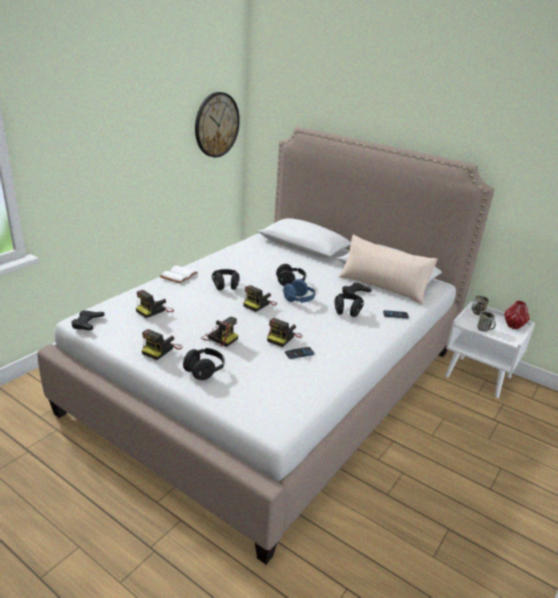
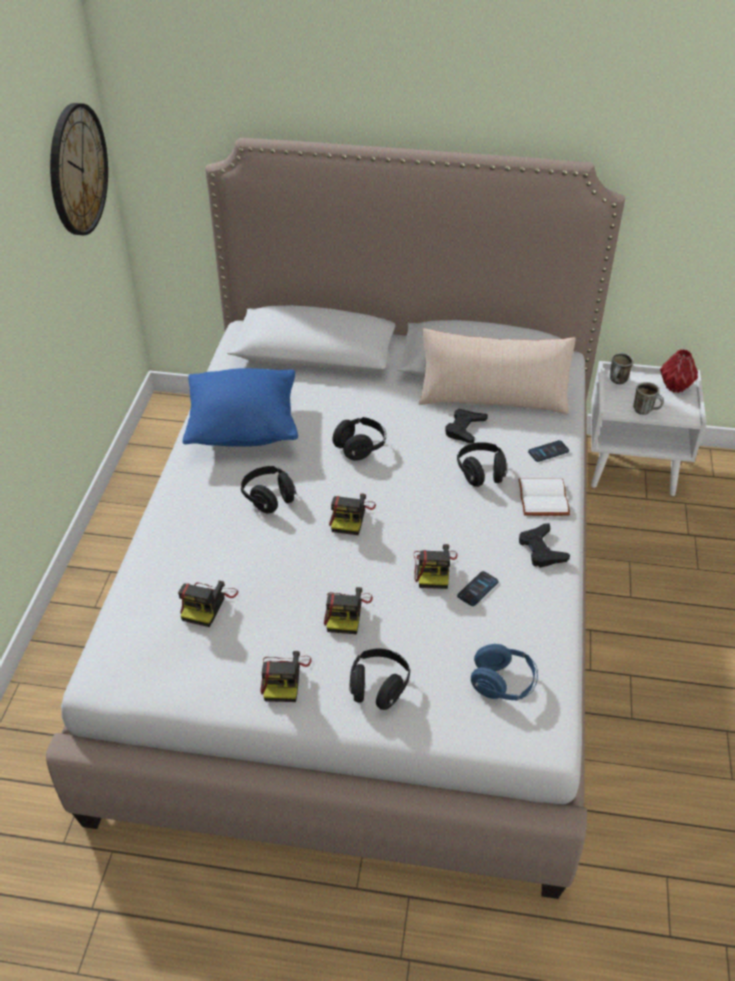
camera: 25 degrees left, 15 degrees up
black game controller [72,310,104,330] -> black game controller moved to [519,523,570,568]
white book [160,265,197,283] -> white book moved to [518,479,570,516]
camera [201,317,238,347] -> camera turned 90 degrees clockwise [324,587,373,634]
blue headphones [282,279,316,303] -> blue headphones moved to [471,644,538,700]
none -> blue pillow [183,368,298,447]

